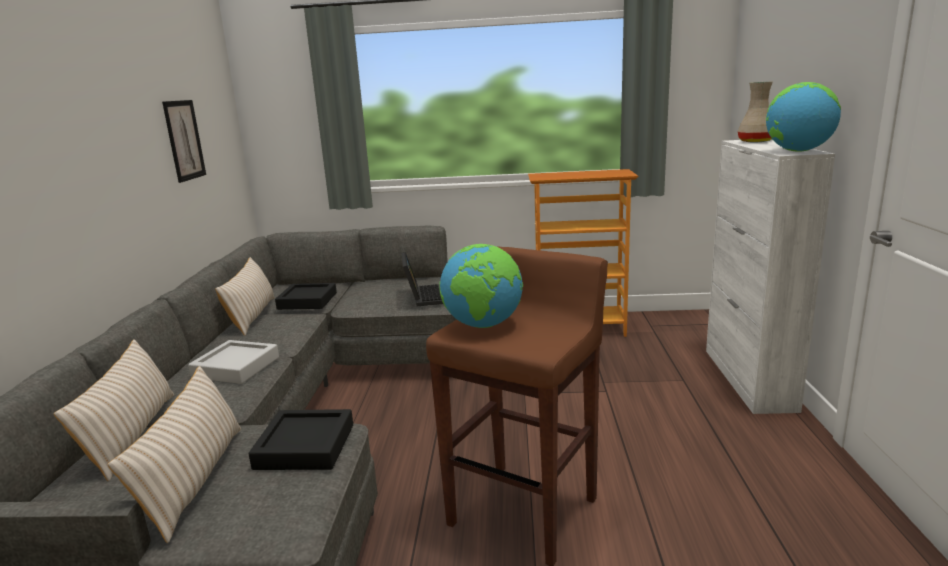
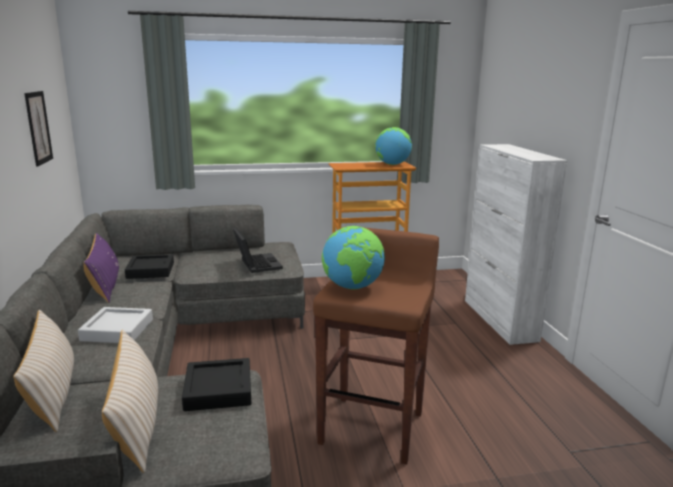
camera: 15 degrees left, 0 degrees up
beige pillow [215,257,275,336] -> purple pillow [83,233,119,303]
beige vase [738,82,773,142] -> none
globe [766,82,841,152] -> globe moved to [375,127,412,165]

